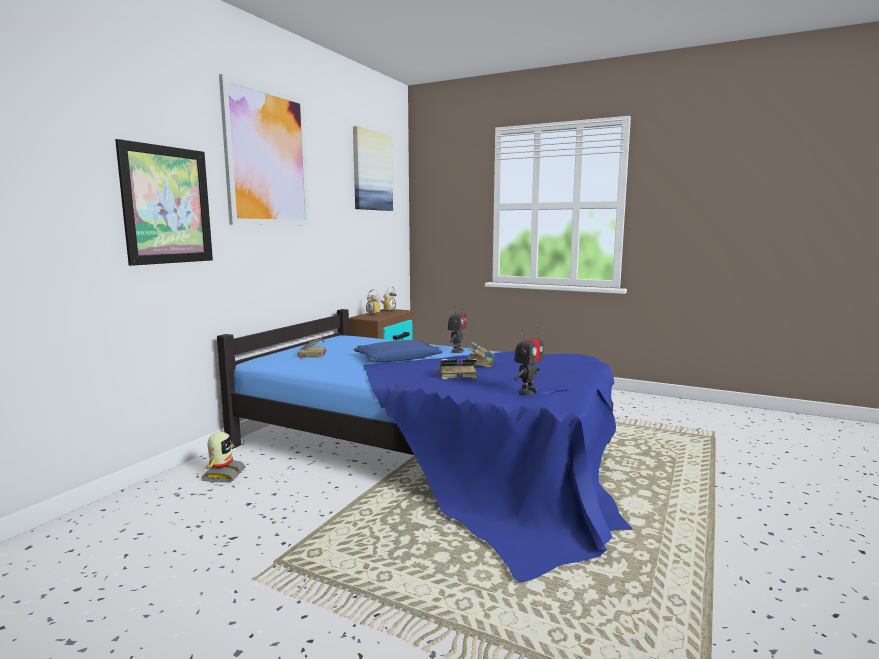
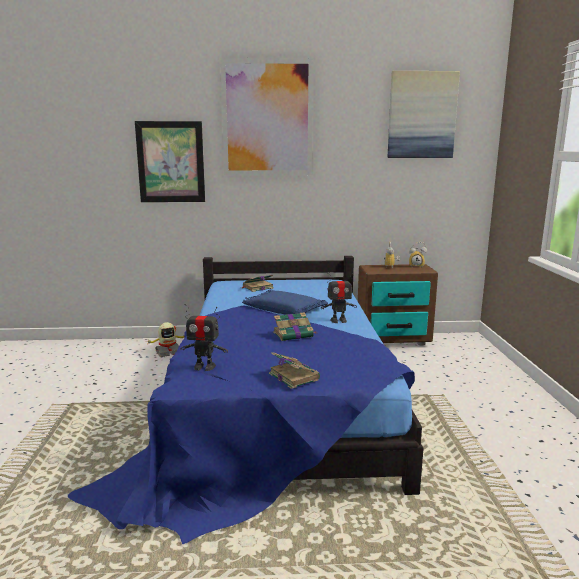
camera: 60 degrees right, 5 degrees up
book [435,359,477,379] -> book moved to [269,352,320,389]

